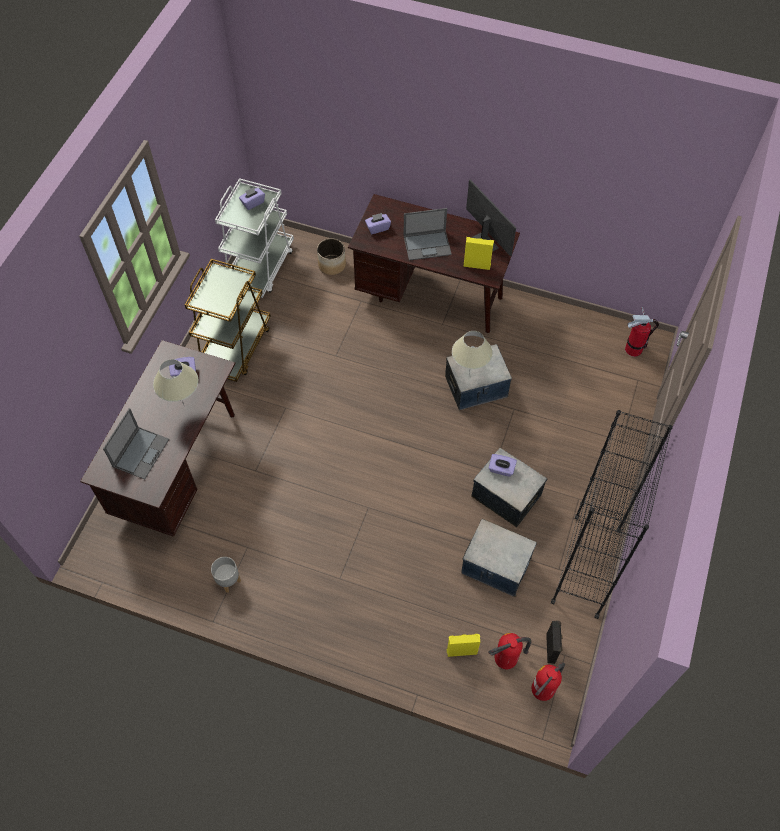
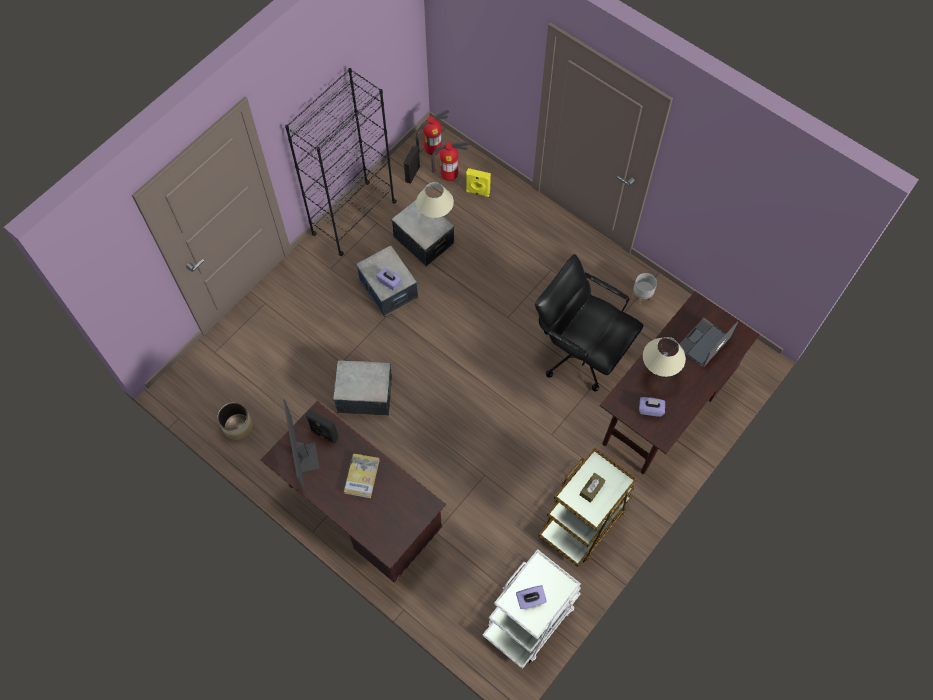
camera: 160 degrees left, 5 degrees up
planter [317,238,346,275] -> planter moved to [217,402,253,440]
purple tissue box [365,213,391,234] -> none
laptop [403,208,452,261] -> book [344,453,380,498]
beige table lamp [452,331,493,375] -> beige table lamp moved to [416,182,454,218]
yellow speaker [463,237,494,270] -> black speaker [306,410,339,443]
fire extinguisher [625,307,659,357] -> none
none -> black office chair [535,254,644,392]
none -> brown tissue box [580,473,606,503]

